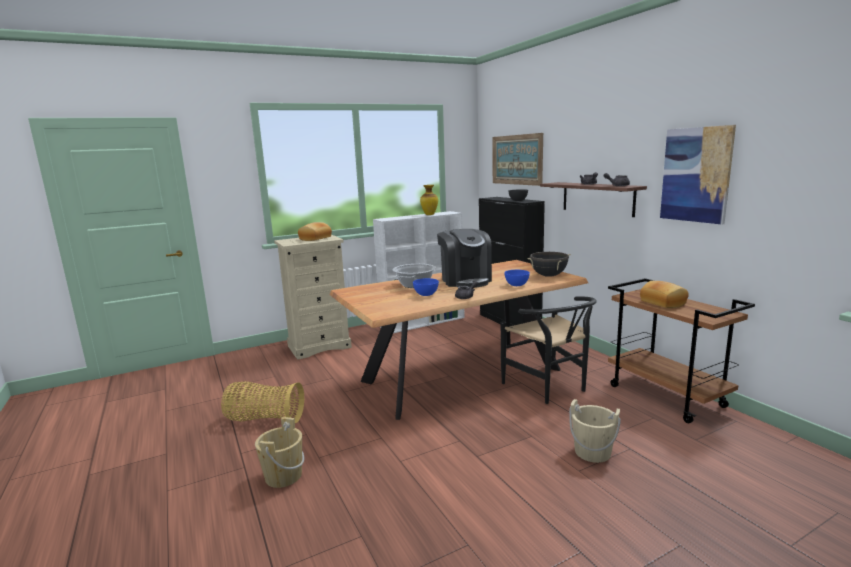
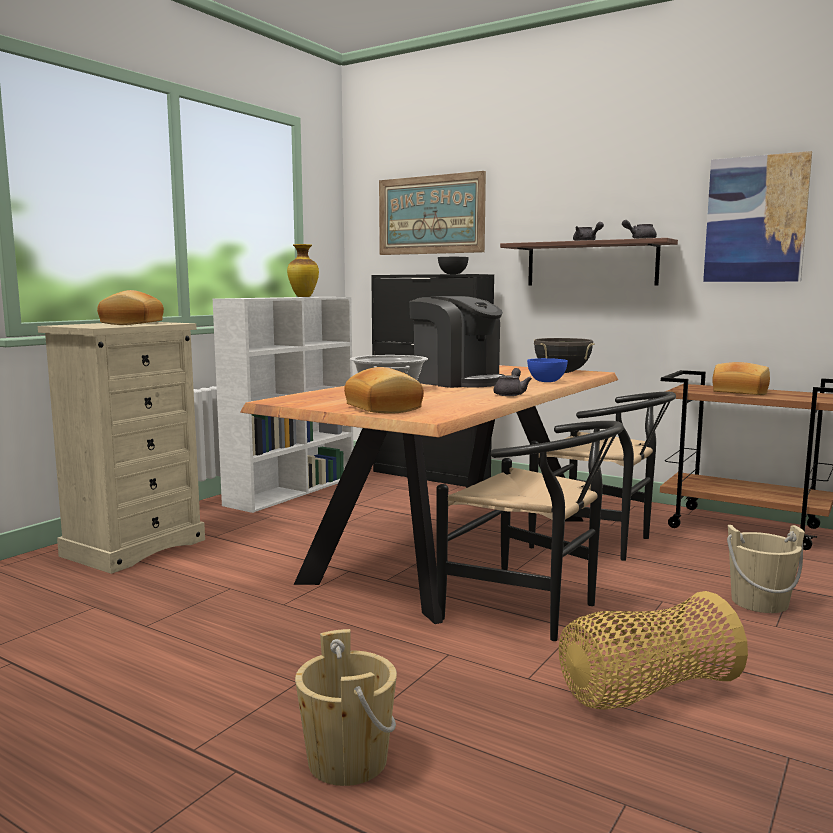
camera: 30 degrees left, 5 degrees down
basket [221,382,304,423] -> basket moved to [559,591,748,710]
blue bowl [413,278,439,296] -> none
none -> bread [344,367,424,414]
none -> black chair [436,421,624,641]

